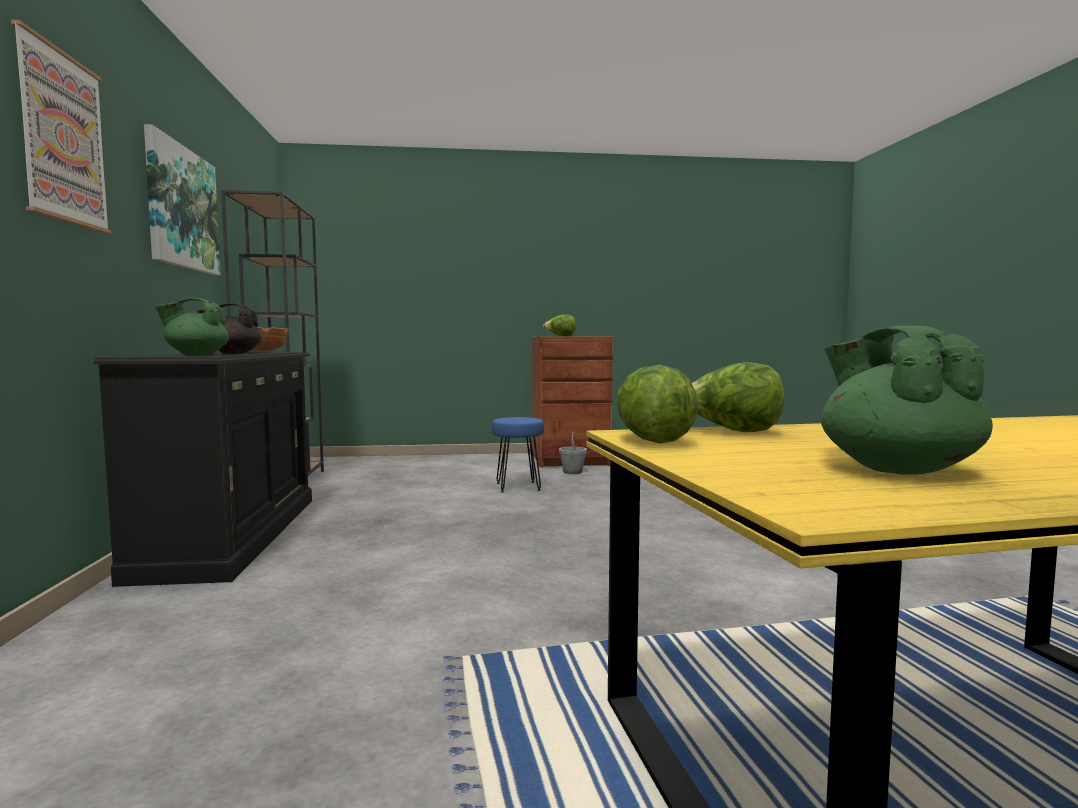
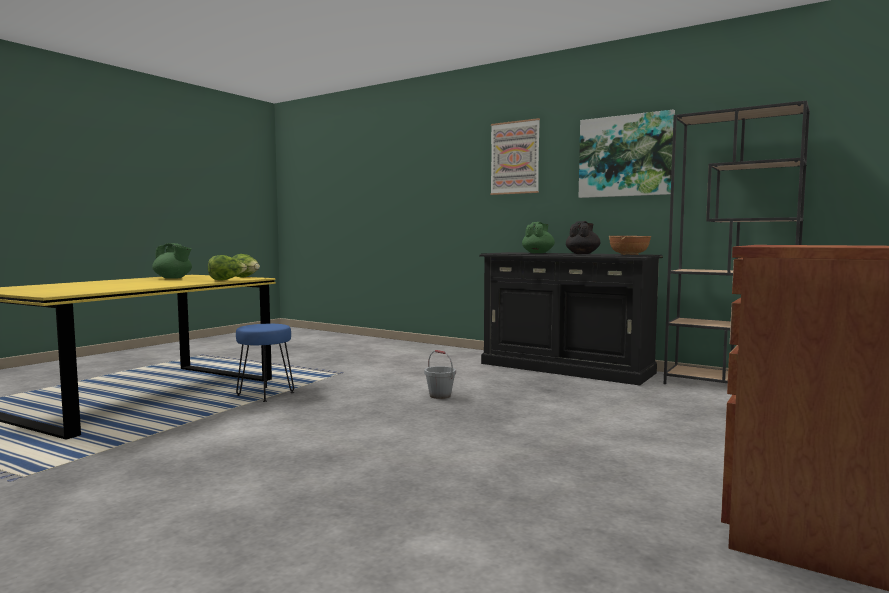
camera: 130 degrees right, 0 degrees up
blue stool [492,417,544,492] -> blue stool moved to [236,324,294,402]
lettuce [543,314,576,336] -> none
grey bucket [559,431,587,474] -> grey bucket moved to [424,350,456,399]

